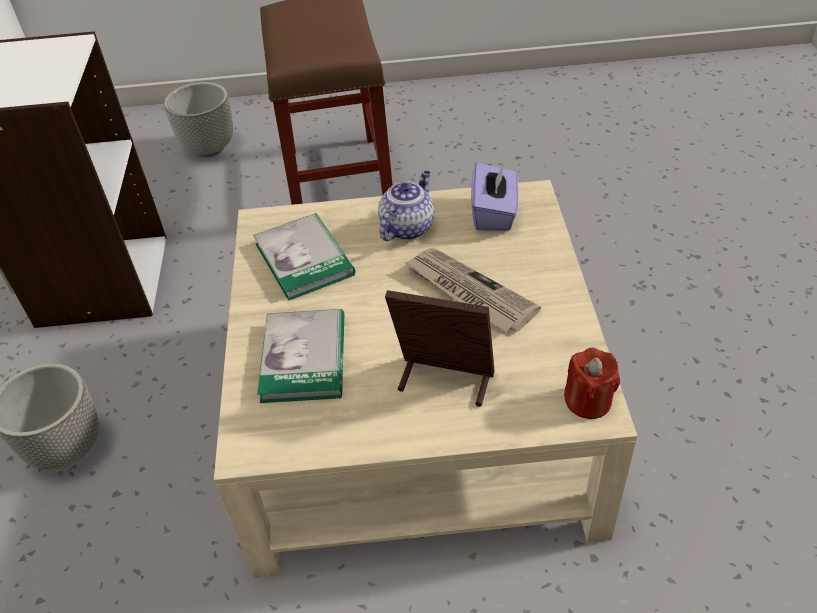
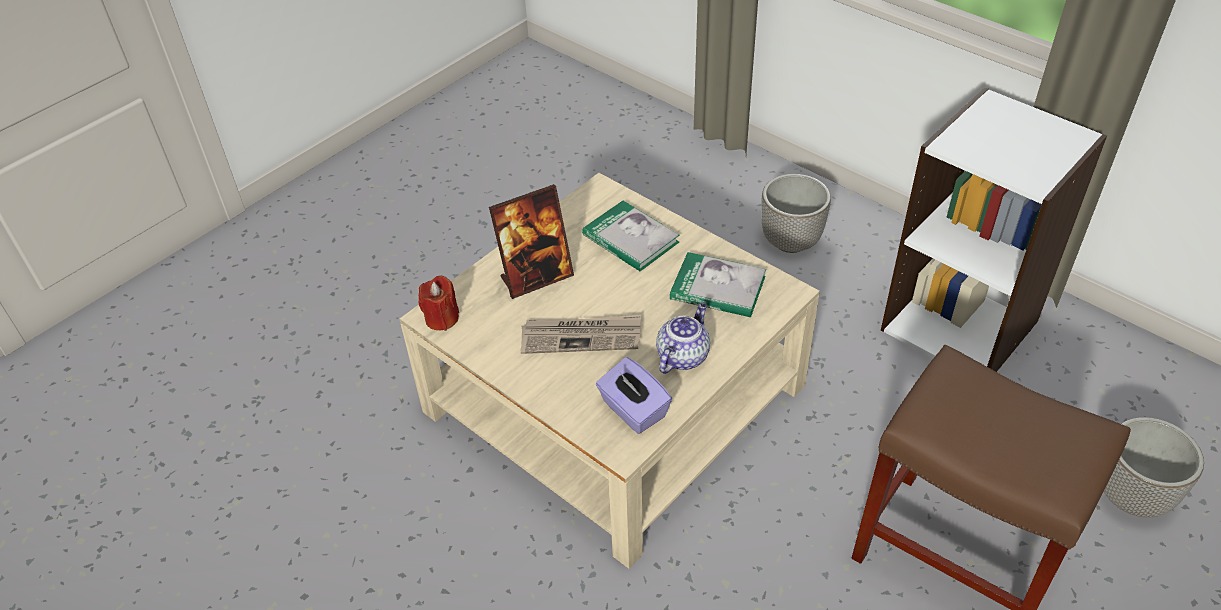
camera: 135 degrees right, 0 degrees up
teapot [378,171,435,241] -> teapot turned 135 degrees counterclockwise [656,303,710,374]

